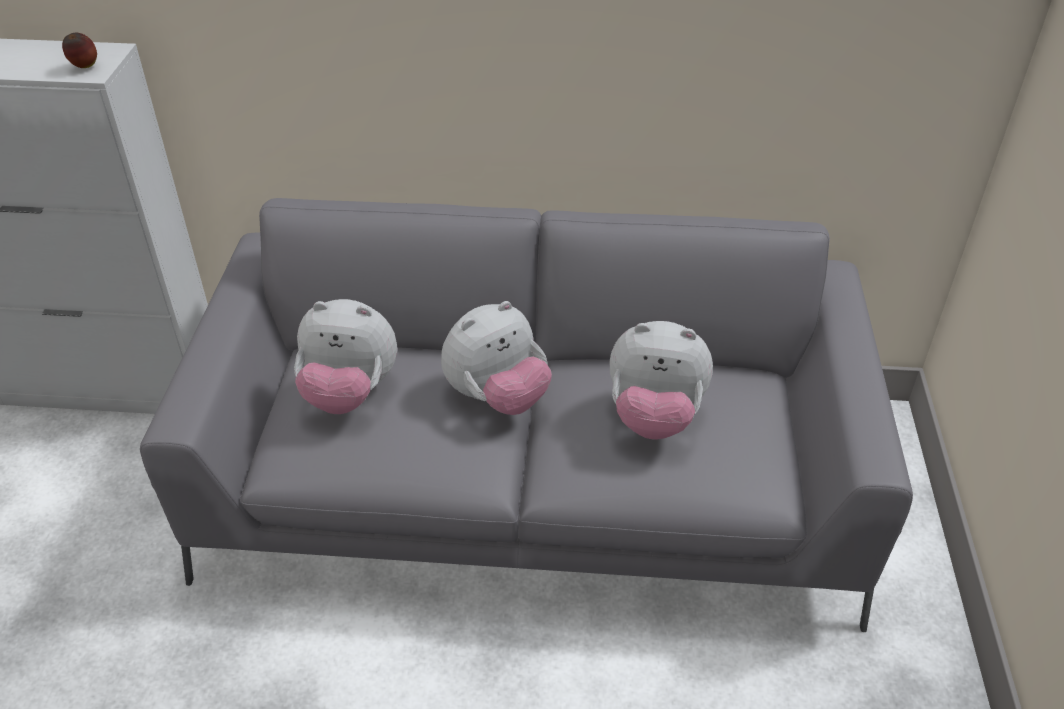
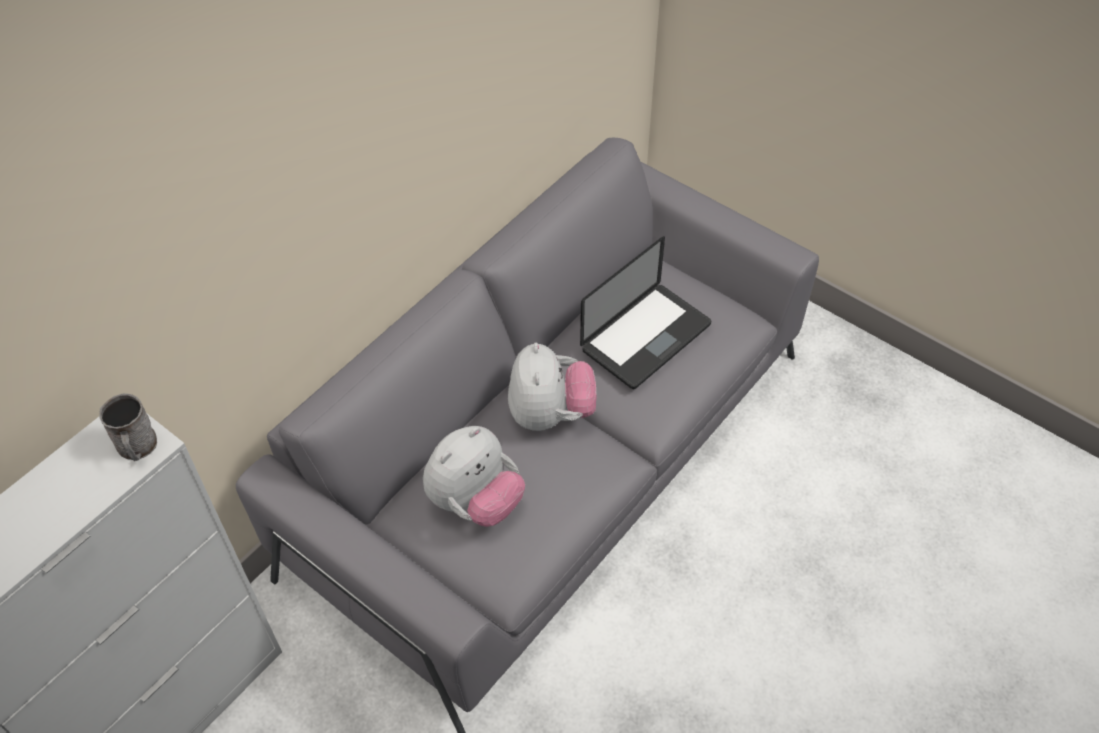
camera: 55 degrees left, 10 degrees up
apple [62,33,97,68] -> grey mug [99,393,157,461]
plush toy [610,321,713,440] -> laptop [580,236,711,389]

